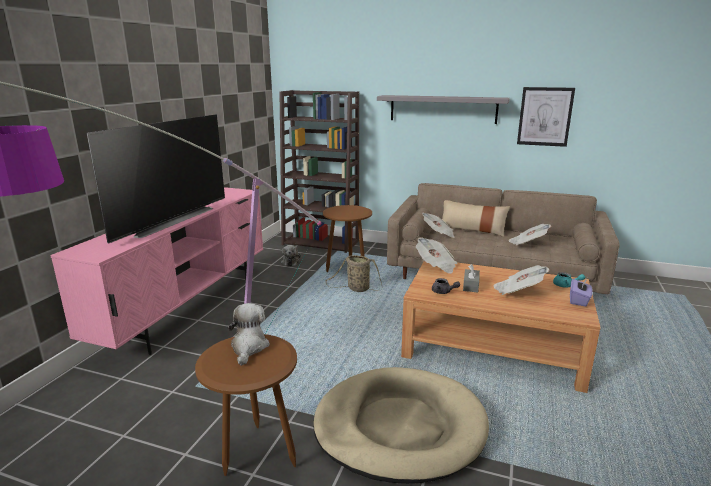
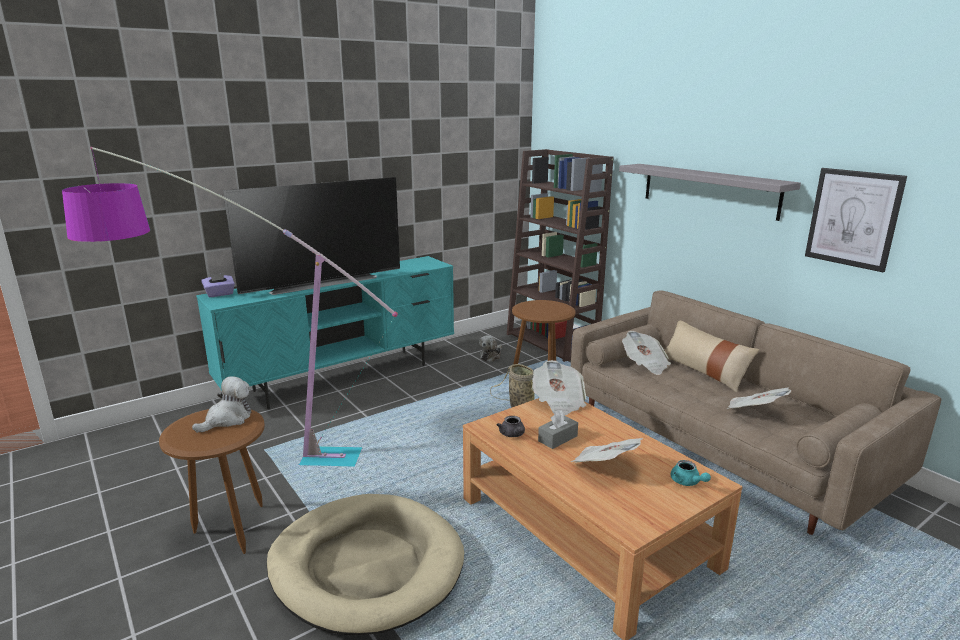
camera: 35 degrees right, 0 degrees up
pink tv stand [50,187,263,355] -> turquoise tv stand [196,256,454,409]
purple tissue box [570,278,592,307] -> purple tissue box moved to [201,273,235,297]

